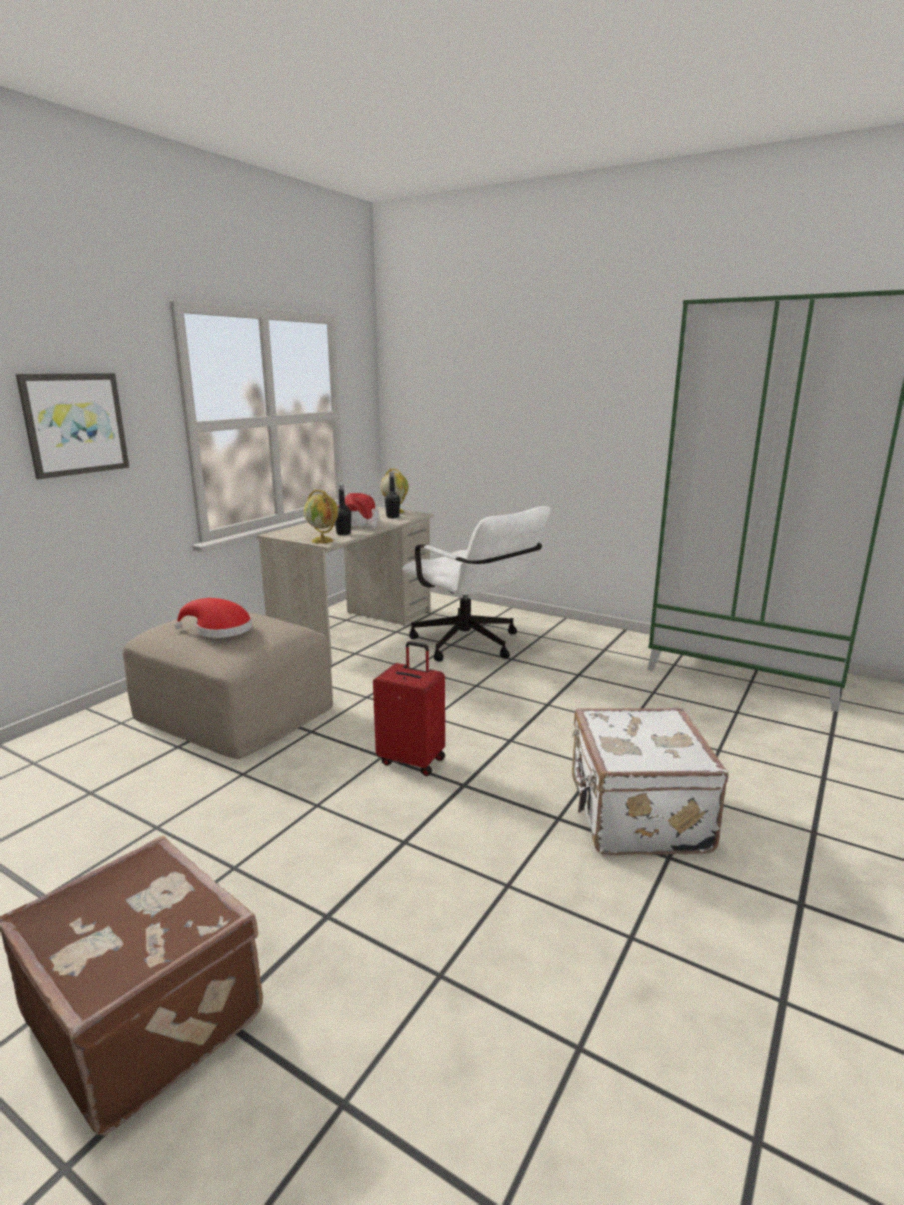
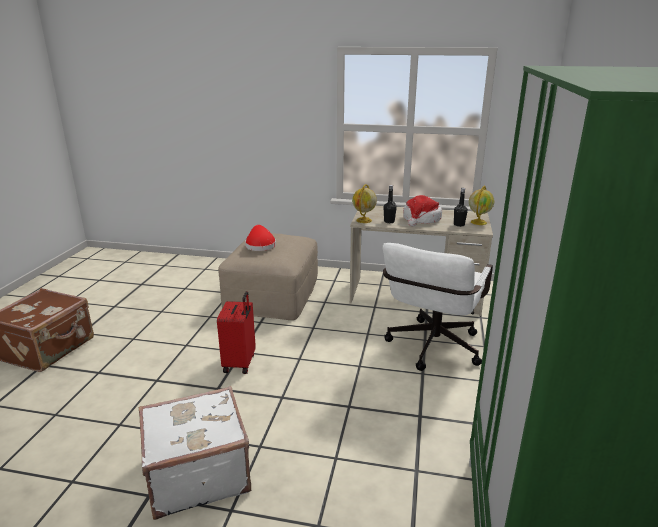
camera: 70 degrees right, 5 degrees up
picture [16,373,129,479] -> none

